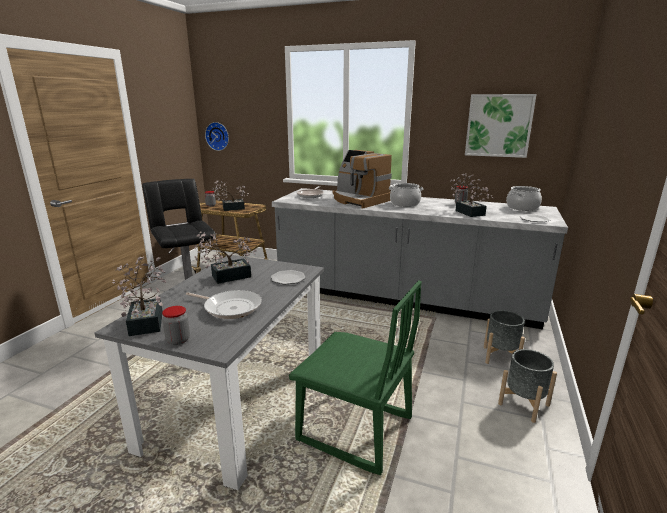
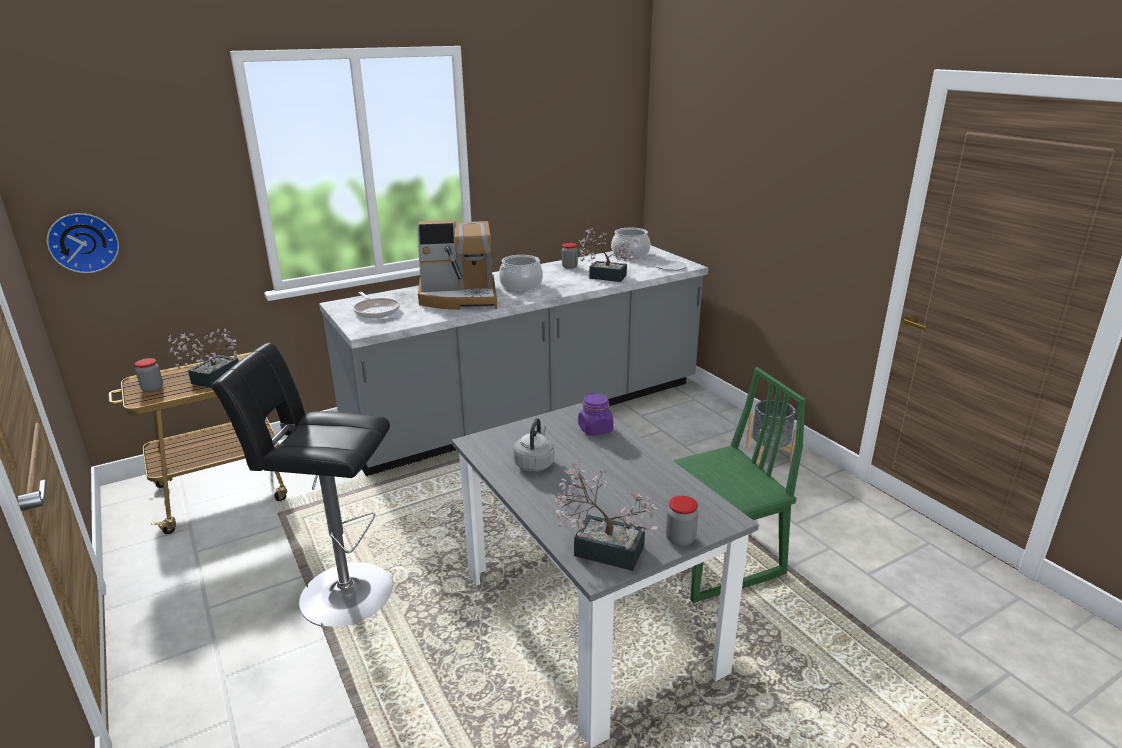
camera: 50 degrees left, 5 degrees up
frying pan [186,290,262,319] -> none
potted plant [194,231,257,284] -> grey kettle [514,418,554,472]
plate [271,270,306,285] -> purple jar [578,393,613,436]
picture [465,94,537,158] -> none
grey planter [484,310,525,364] -> none

